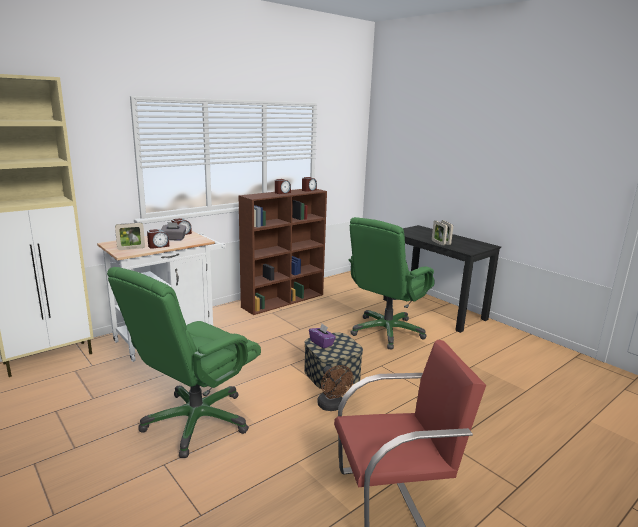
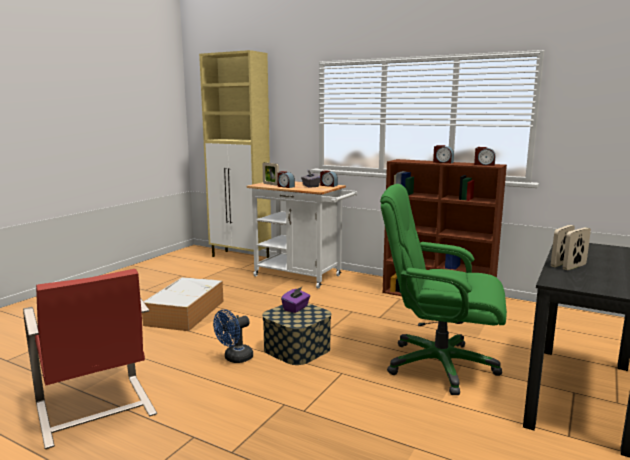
camera: 70 degrees right, 5 degrees down
green office chair [107,267,261,458] -> storage box [142,277,223,331]
brown fan [317,365,354,411] -> blue fan [213,310,253,363]

